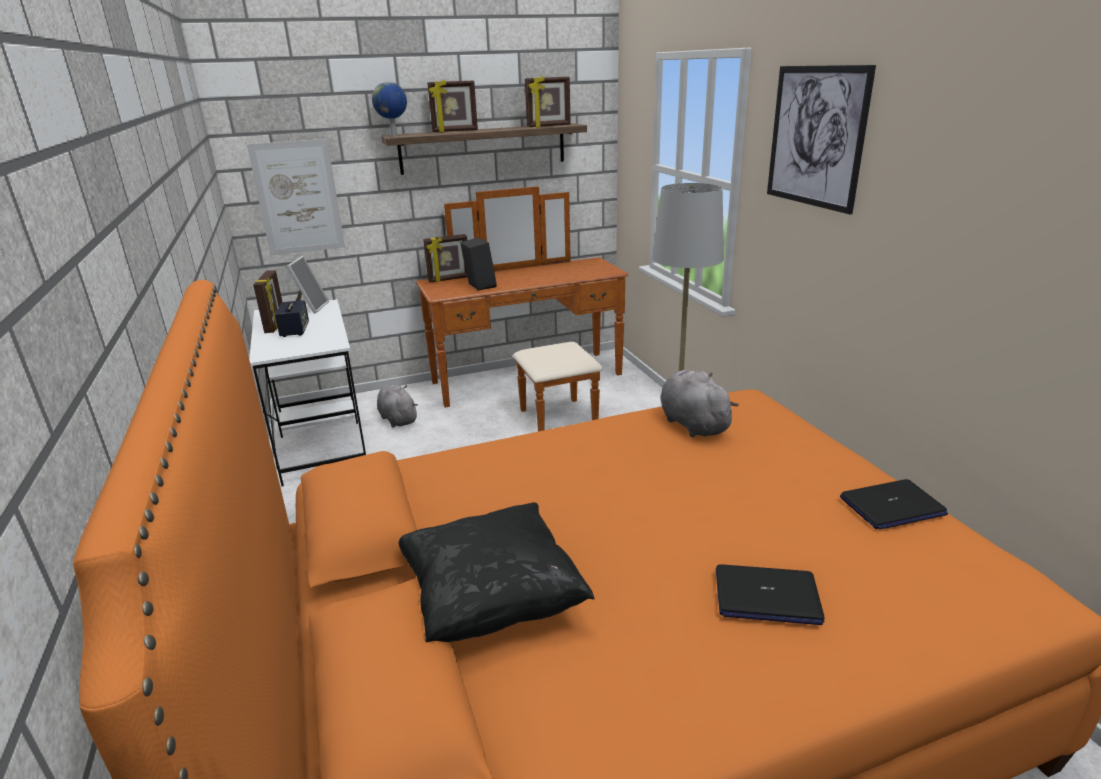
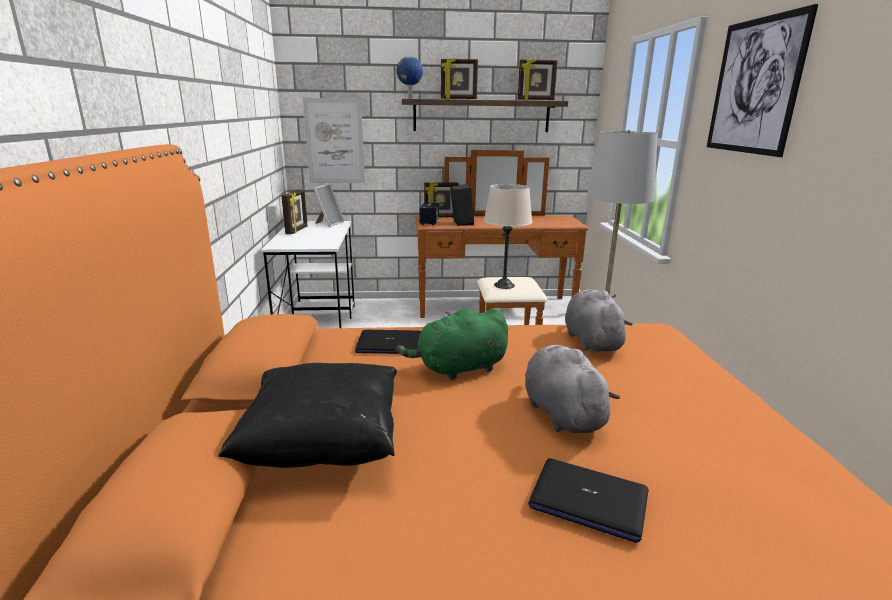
camera: 15 degrees right, 5 degrees down
speaker [275,300,309,337] -> speaker moved to [420,203,439,225]
grey plush toy [377,385,418,428] -> grey plush toy moved to [525,345,620,433]
laptop [840,479,948,530] -> laptop moved to [355,330,421,354]
none -> green plush toy [396,307,508,380]
none -> beige table lamp [484,184,532,289]

